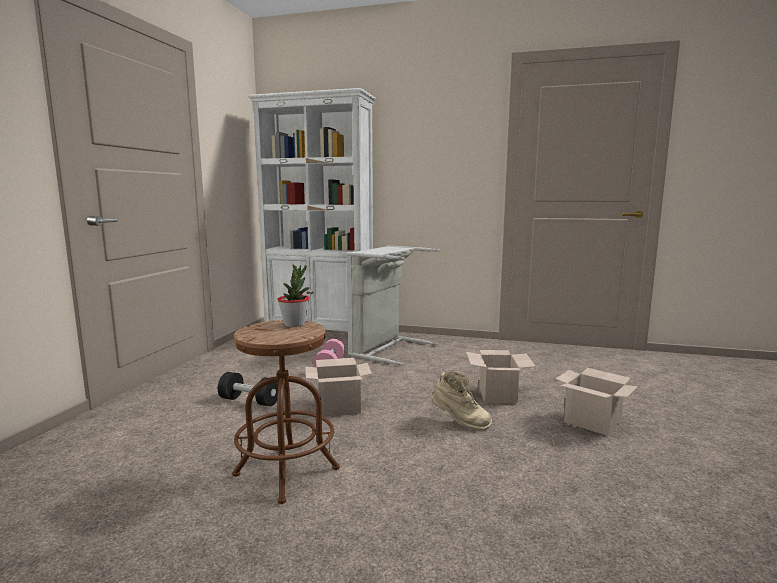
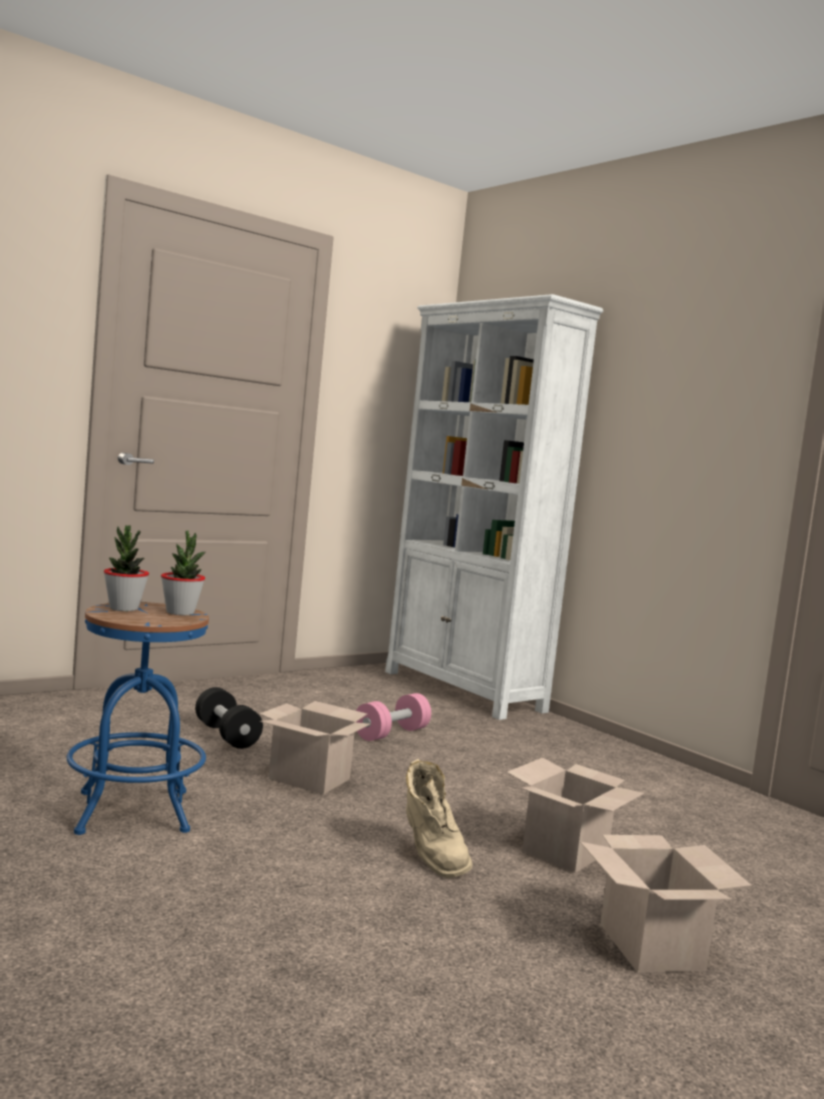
camera: 35 degrees right, 5 degrees down
brown stool [232,320,340,504] -> blue stool [67,602,209,835]
grey laundry basket [346,245,440,366] -> none
none -> potted plant [104,525,149,611]

